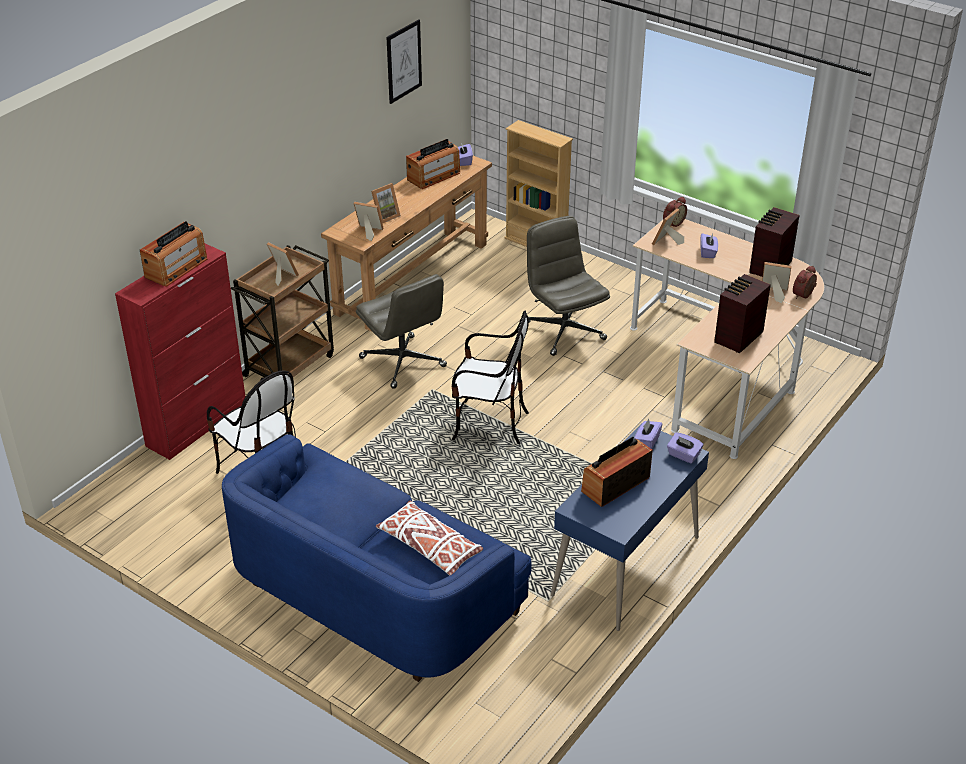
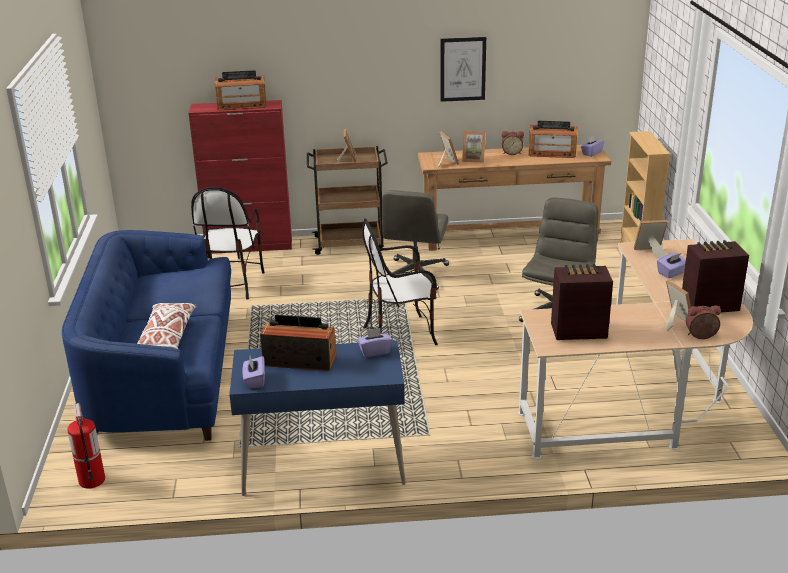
camera: 50 degrees right, 10 degrees down
picture [387,19,422,104] -> picture moved to [440,37,486,102]
chair [452,310,529,444] -> chair turned 105 degrees clockwise [362,218,438,345]
alarm clock [663,197,687,227] -> alarm clock moved to [502,131,524,155]
purple tissue box [667,432,703,464] -> purple tissue box moved to [242,356,265,388]
none -> fire extinguisher [67,403,105,489]

